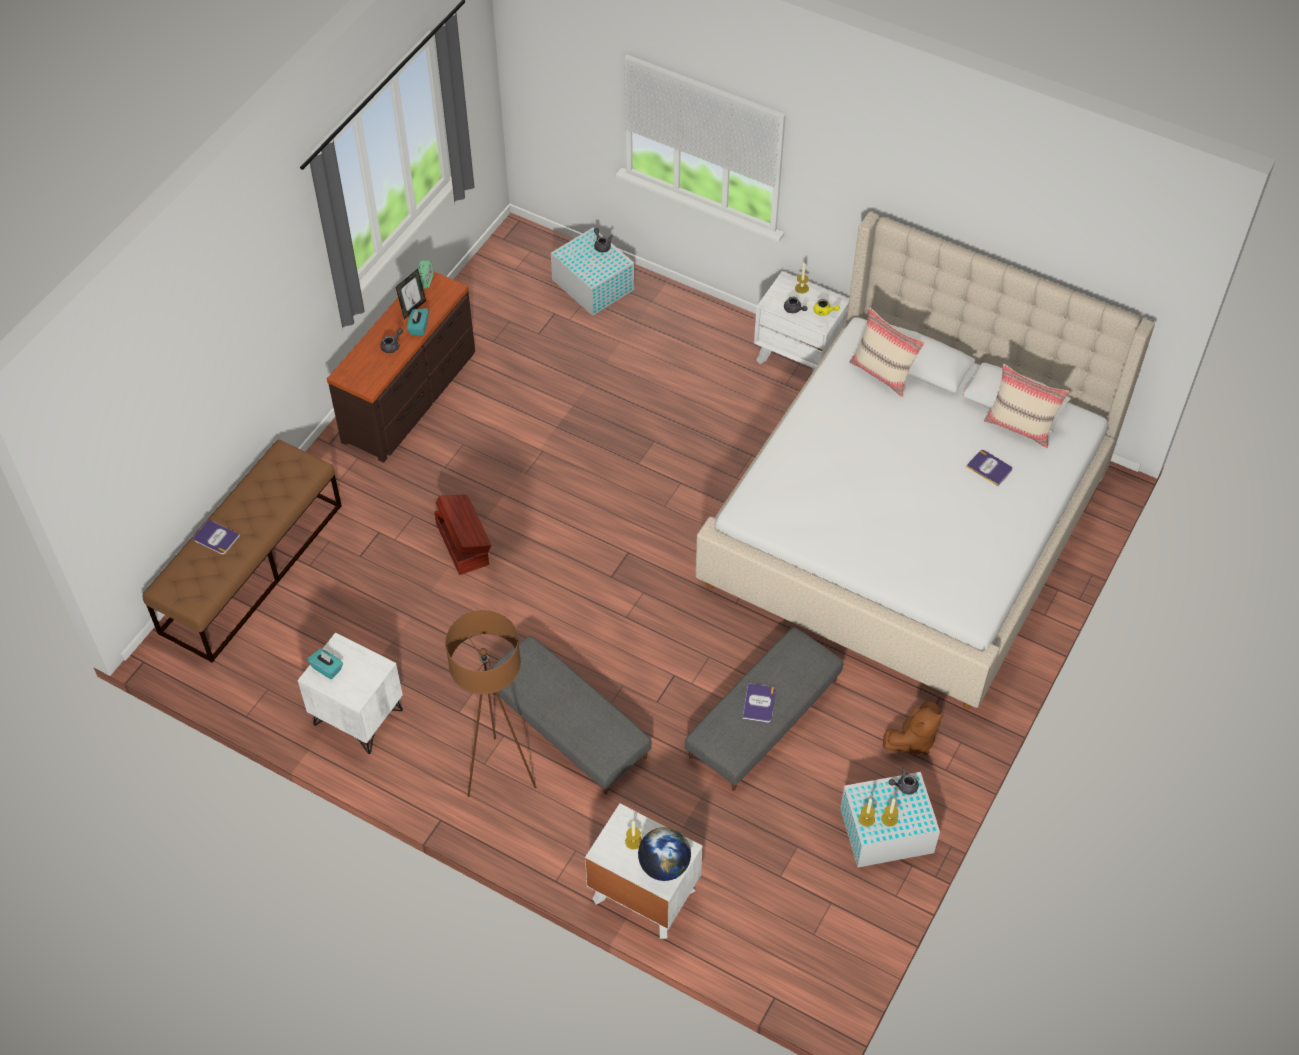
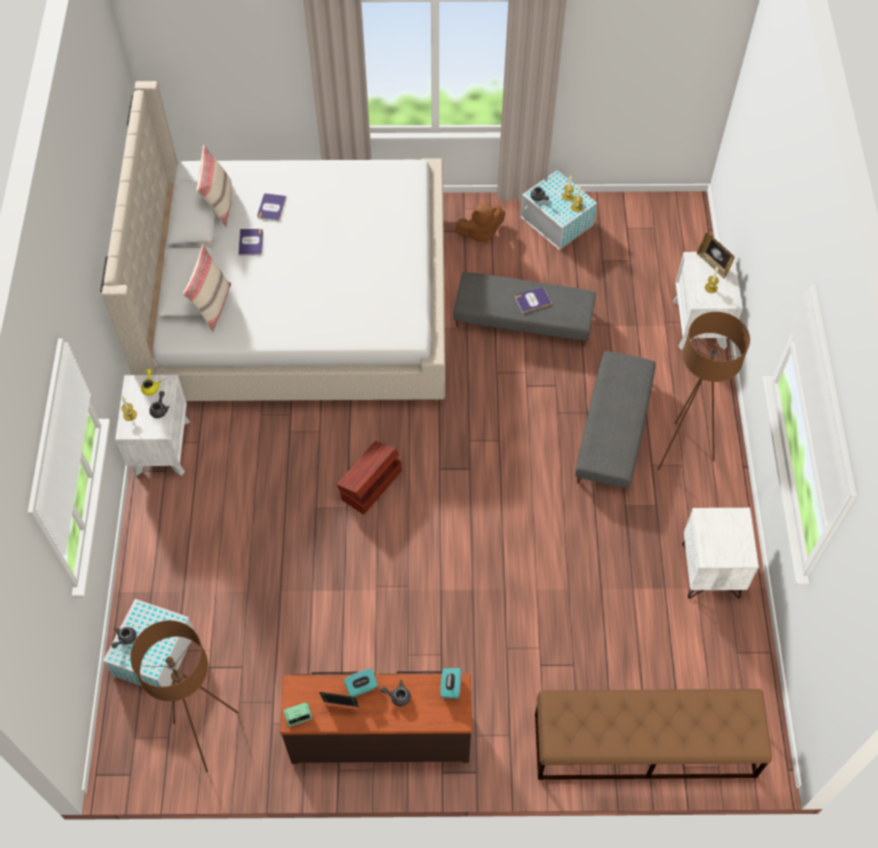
camera: 120 degrees left, 5 degrees up
book [193,519,240,554] -> book moved to [238,229,263,256]
turquoise tissue box [307,649,343,679] -> turquoise tissue box moved to [440,668,461,699]
brown storage box [434,494,491,575] -> brown storage box moved to [336,441,402,515]
globe [638,827,691,881] -> picture frame [697,232,734,279]
brown plush toy [883,701,944,755] -> brown plush toy turned 135 degrees clockwise [455,203,505,244]
none -> brown floor lamp [130,620,239,772]

